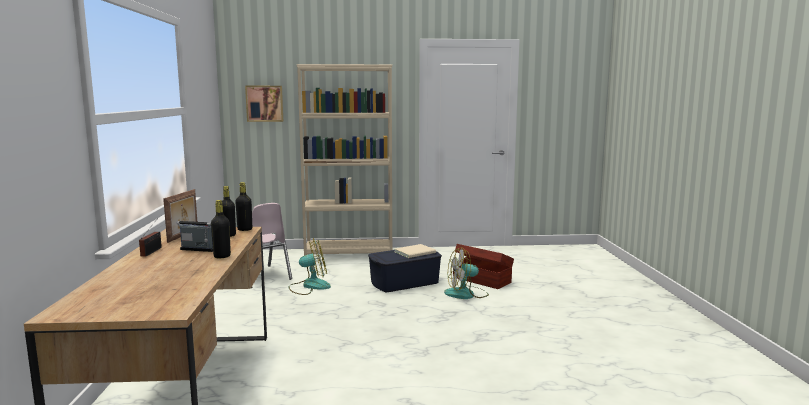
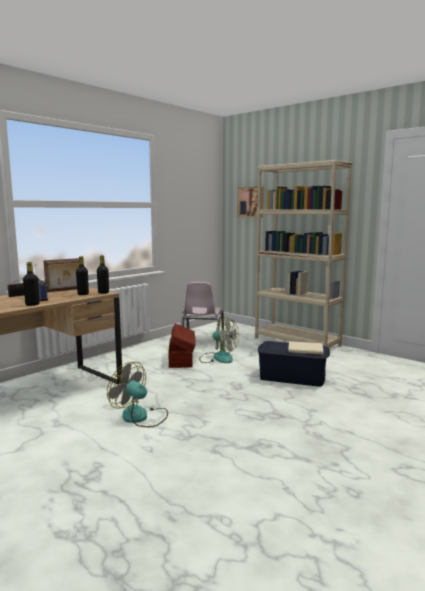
camera: 45 degrees right, 0 degrees up
fan [444,248,489,299] -> fan moved to [107,362,168,427]
brown storage box [453,244,514,289] -> brown storage box moved to [168,323,196,368]

